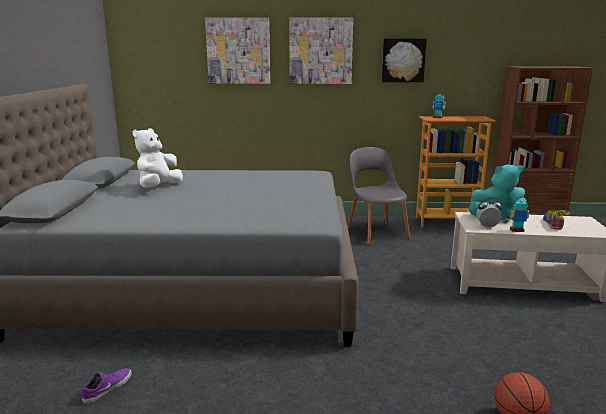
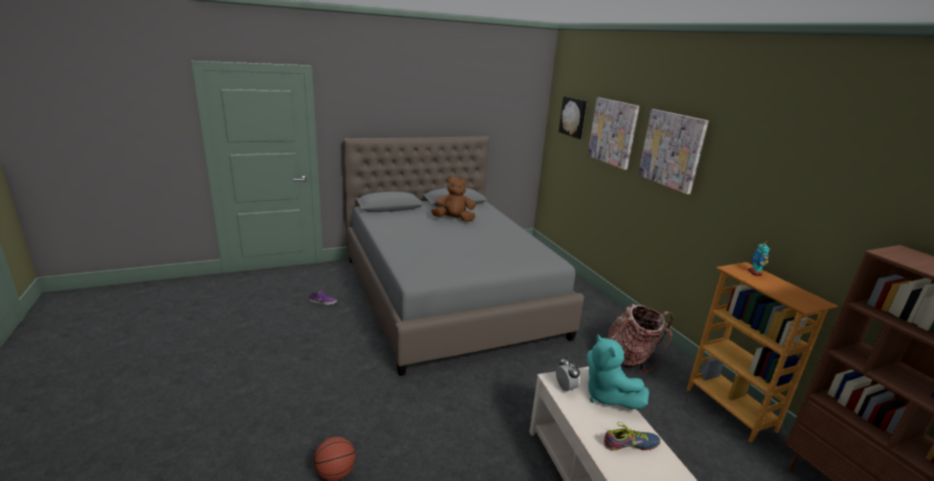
camera: 65 degrees right, 5 degrees up
white plush toy [133,128,183,188] -> brown plush toy [431,176,476,222]
grey chair [347,147,410,245] -> backpack [607,304,673,372]
picture [382,38,427,82] -> picture moved to [559,96,587,139]
toy robot [510,197,529,232] -> none

